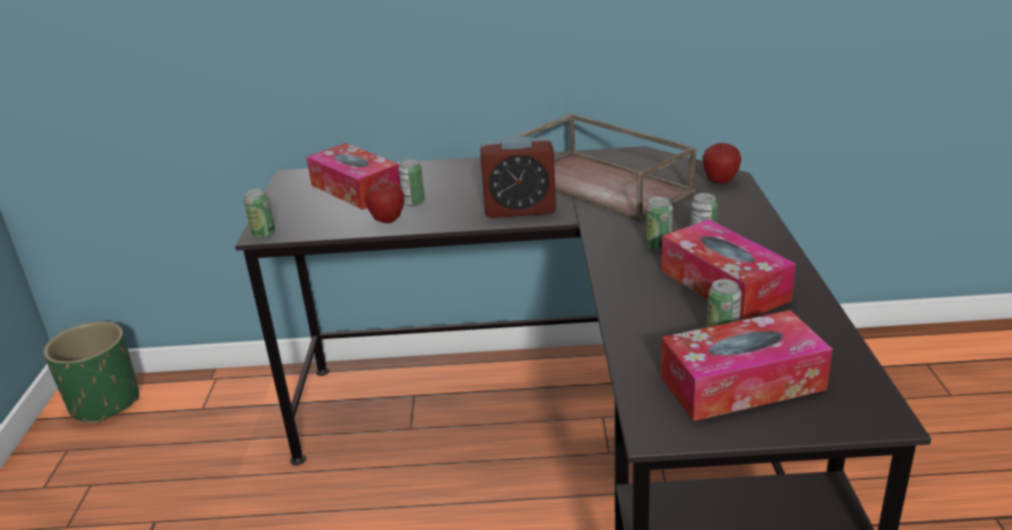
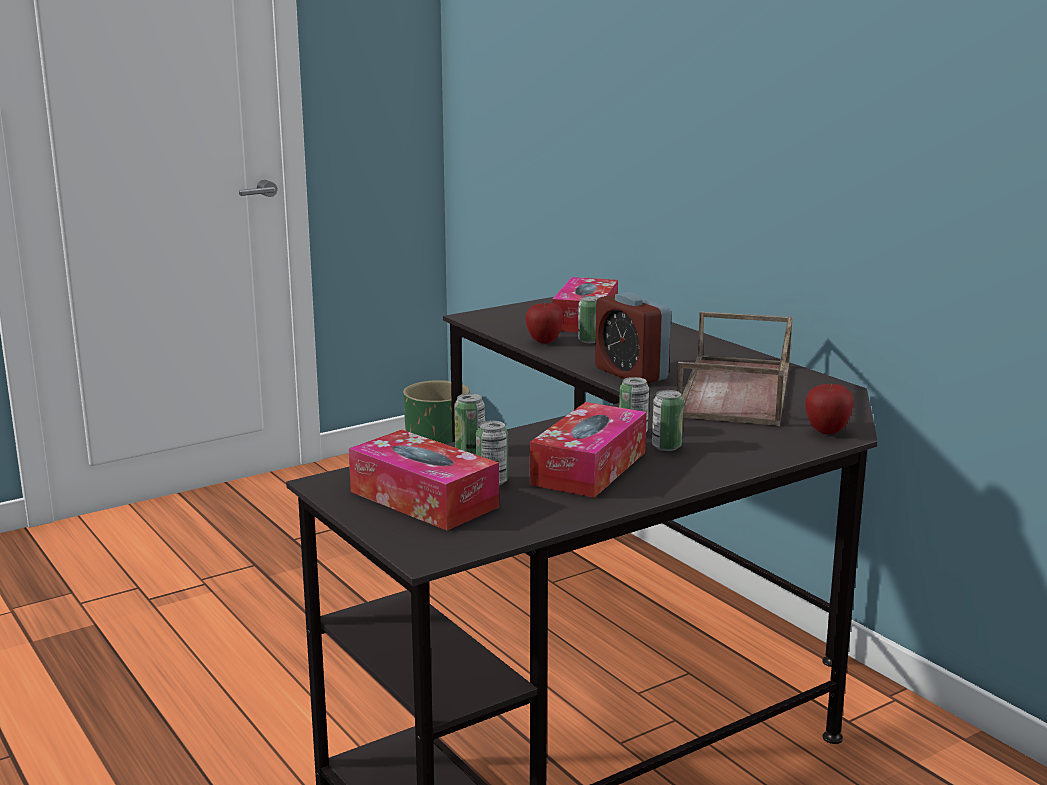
camera: 55 degrees right, 10 degrees down
can [244,189,276,238] -> can moved to [454,393,485,455]

